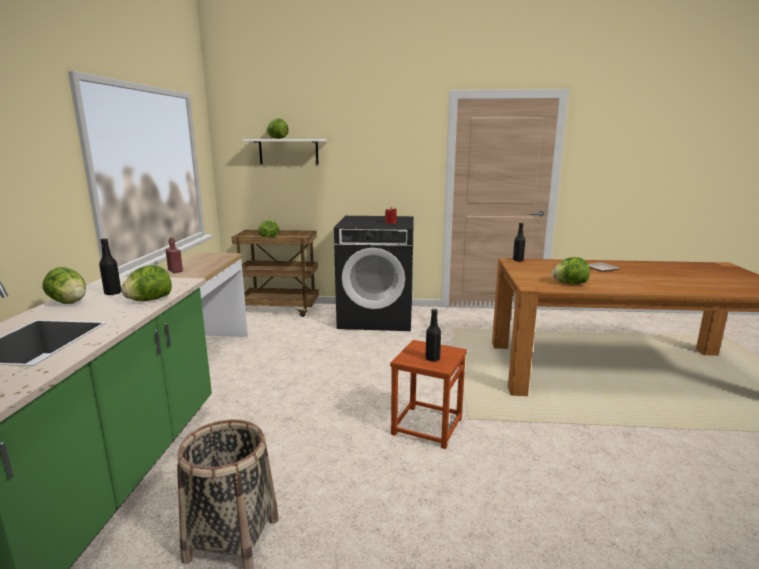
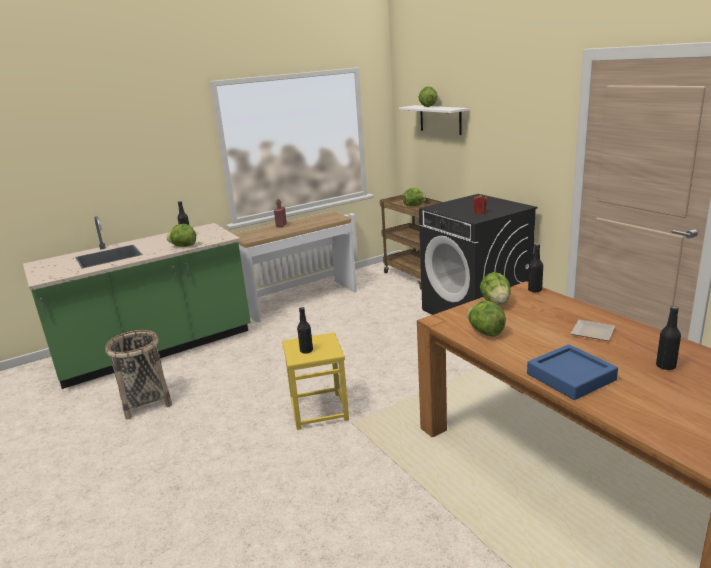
camera: 55 degrees right, 5 degrees up
lettuce [42,267,86,304] -> lettuce moved to [480,272,511,305]
brown stool [390,340,467,449] -> yellow stool [282,332,349,430]
none -> blue tray [527,344,618,400]
none -> black bottle [656,306,681,370]

